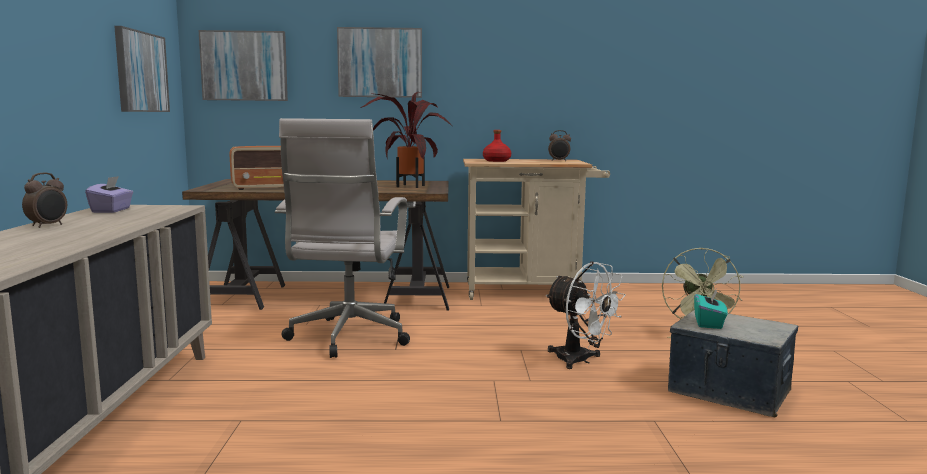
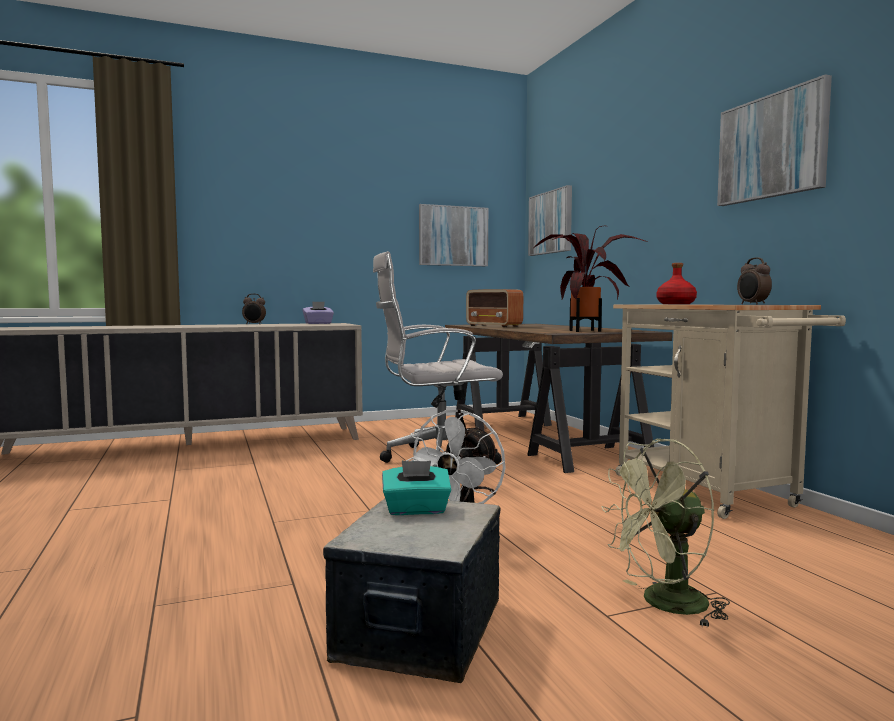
camera: 70 degrees right, 5 degrees down
picture [337,27,422,98] -> picture moved to [717,74,832,206]

